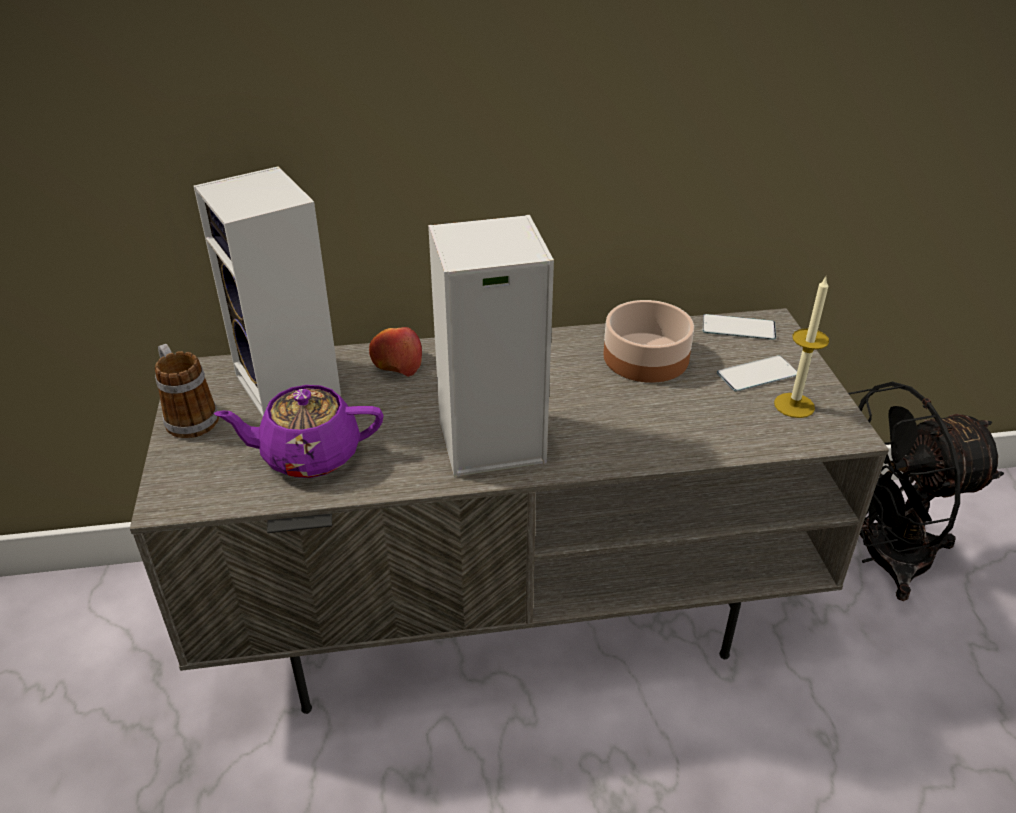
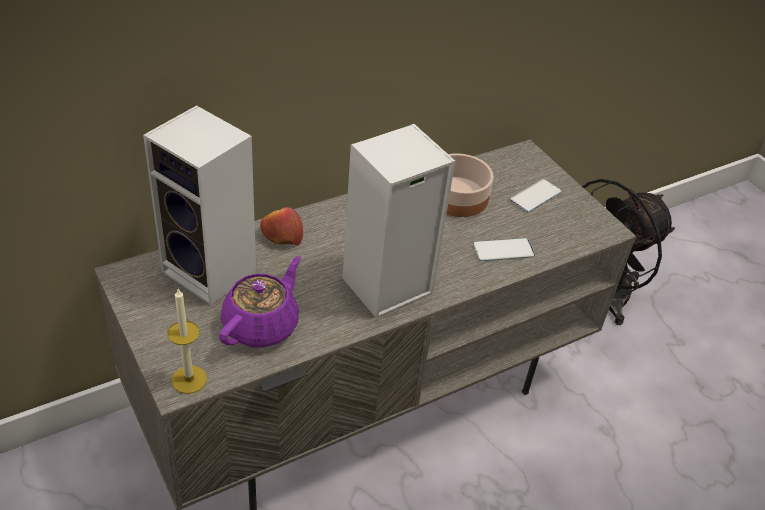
camera: 25 degrees left, 5 degrees up
mug [155,344,219,438] -> none
purple teapot [214,385,384,478] -> purple teapot turned 150 degrees clockwise [219,256,301,347]
phone [703,314,776,340] -> phone moved to [473,238,535,261]
candle [774,277,829,418] -> candle moved to [168,289,207,394]

